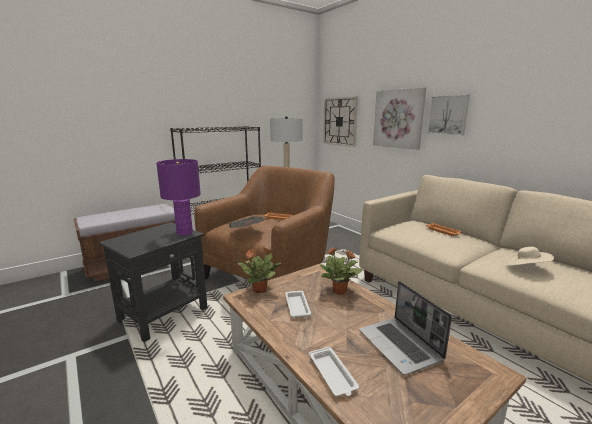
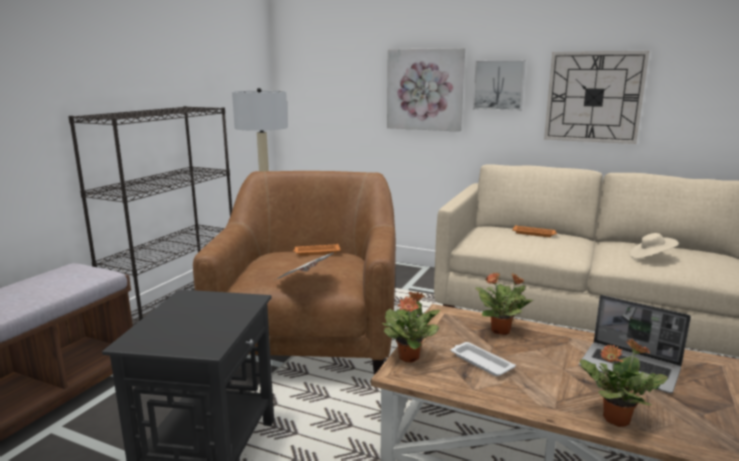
camera: 30 degrees left, 0 degrees up
purple table lamp [156,159,201,236] -> none
white tray [309,346,359,396] -> potted plant [580,339,668,427]
wall clock [323,97,358,147] -> wall clock moved to [544,51,649,144]

